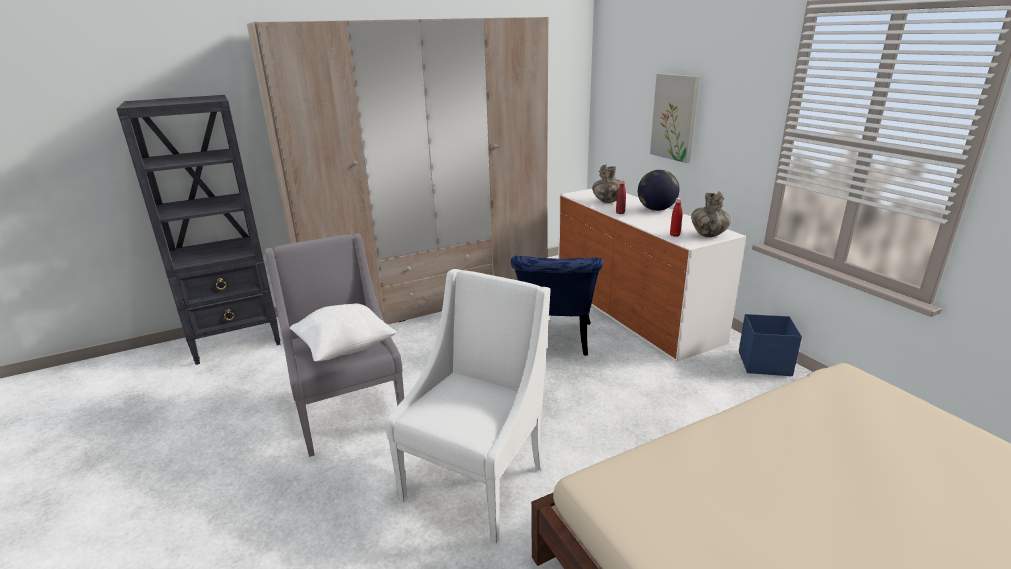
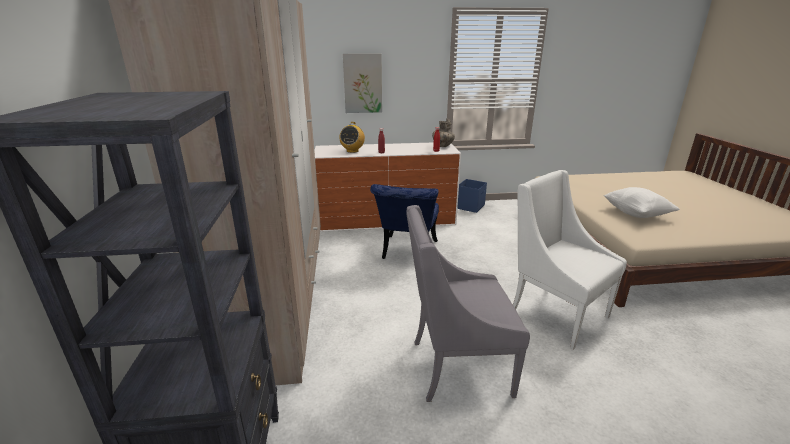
camera: 70 degrees left, 0 degrees up
white pillow [290,303,397,361] -> white pillow moved to [604,187,680,218]
blue chair [511,256,603,356] -> blue chair turned 75 degrees clockwise [370,184,439,259]
vase [592,164,620,203] -> radio [339,122,365,153]
globe [638,170,680,211] -> none

